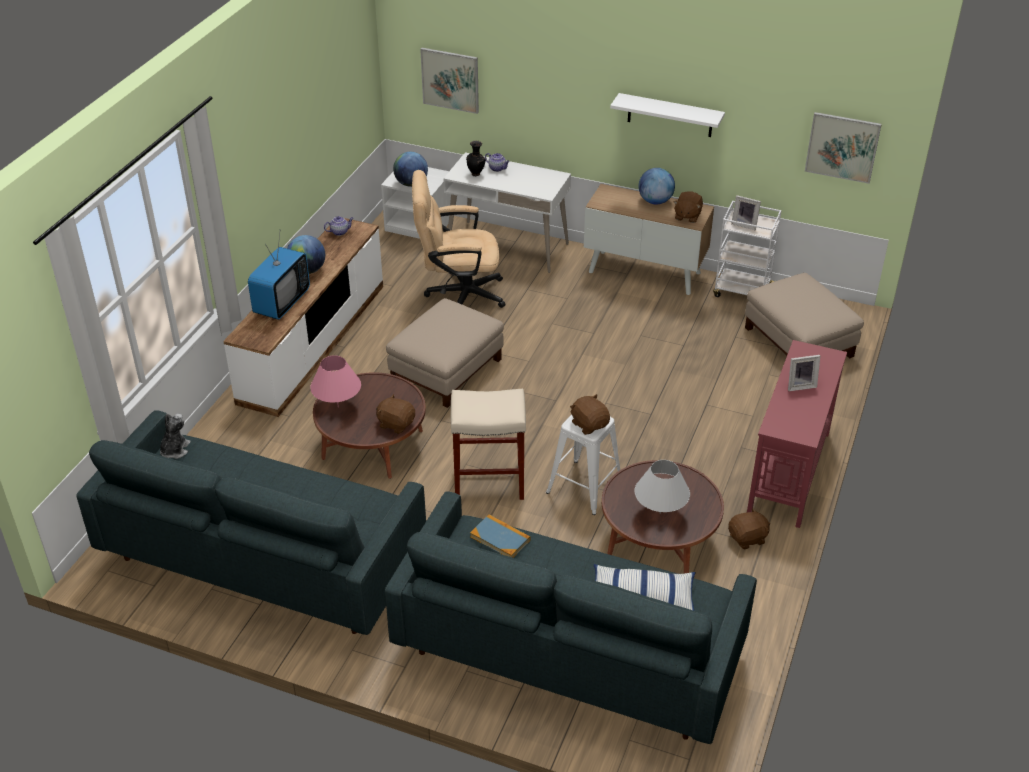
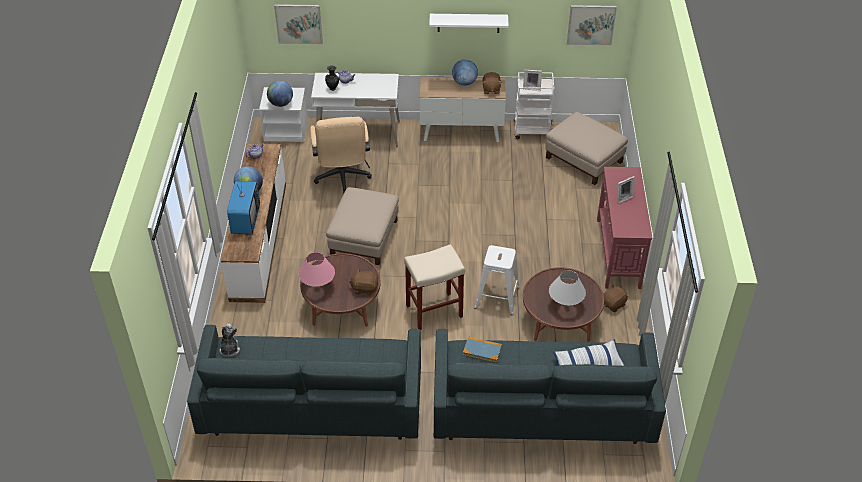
camera: 20 degrees left, 5 degrees up
beige office chair [412,170,506,308] -> beige office chair turned 75 degrees counterclockwise [310,117,372,194]
brown plush toy [570,394,610,435] -> none

